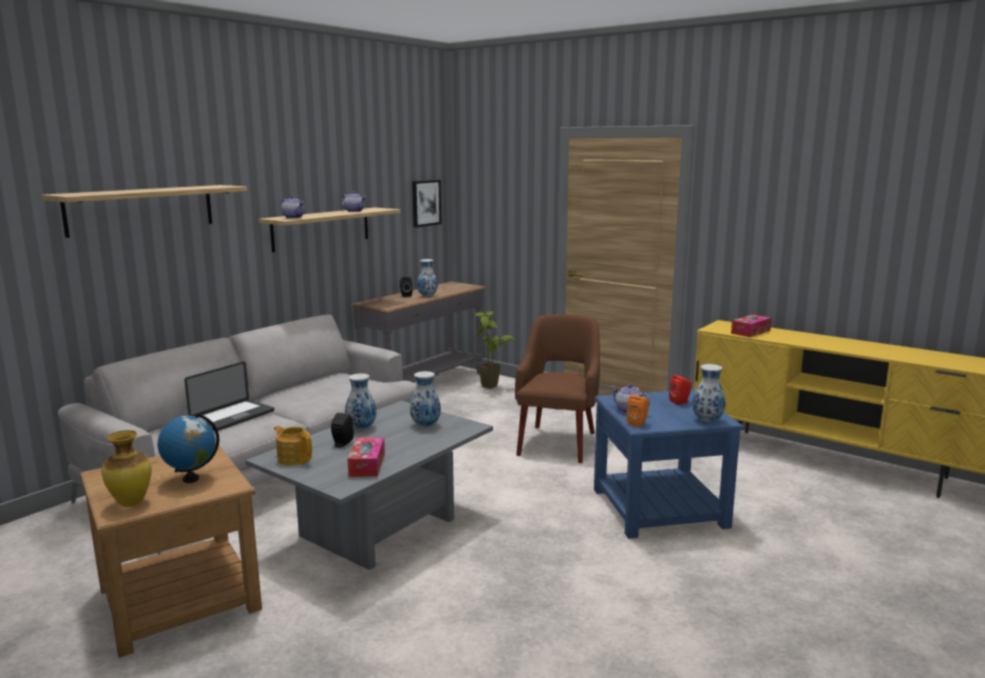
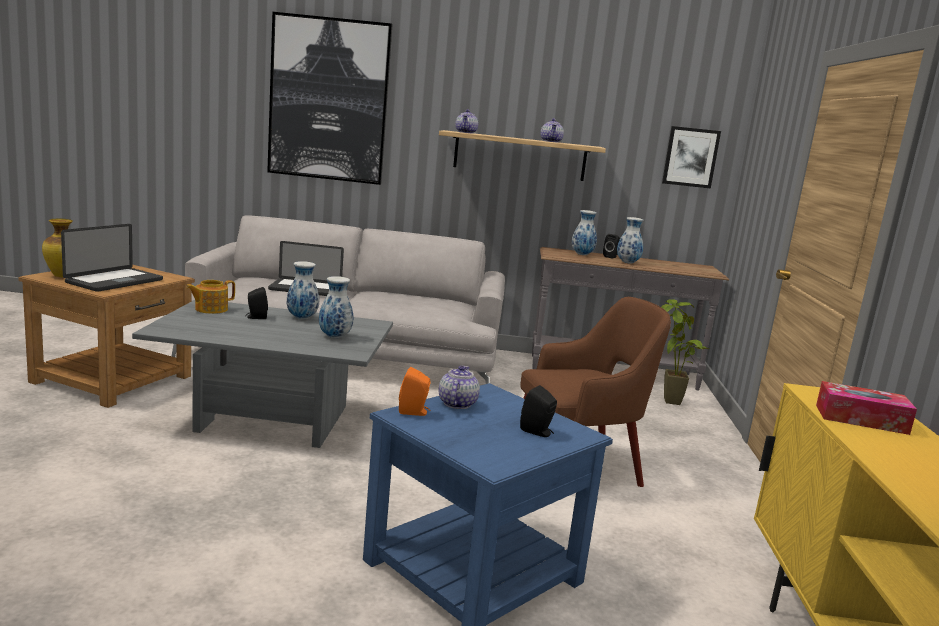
camera: 55 degrees right, 0 degrees up
shelf [41,185,247,238] -> picture [267,12,393,185]
globe [158,413,219,483] -> laptop [61,224,163,292]
teapot [274,426,312,466] -> teapot turned 135 degrees counterclockwise [186,280,235,314]
tissue box [348,437,385,477] -> none
red speaker [669,375,692,405] -> black speaker [520,385,557,437]
vase [692,364,725,422] -> vase moved to [571,210,597,255]

